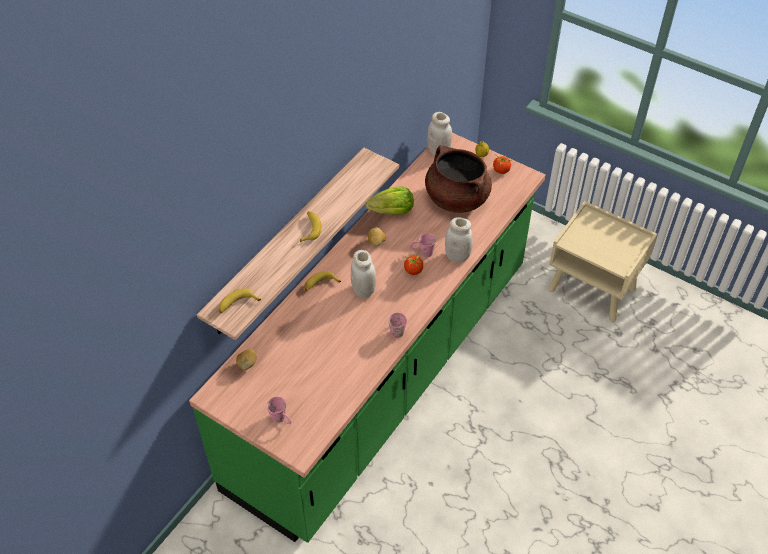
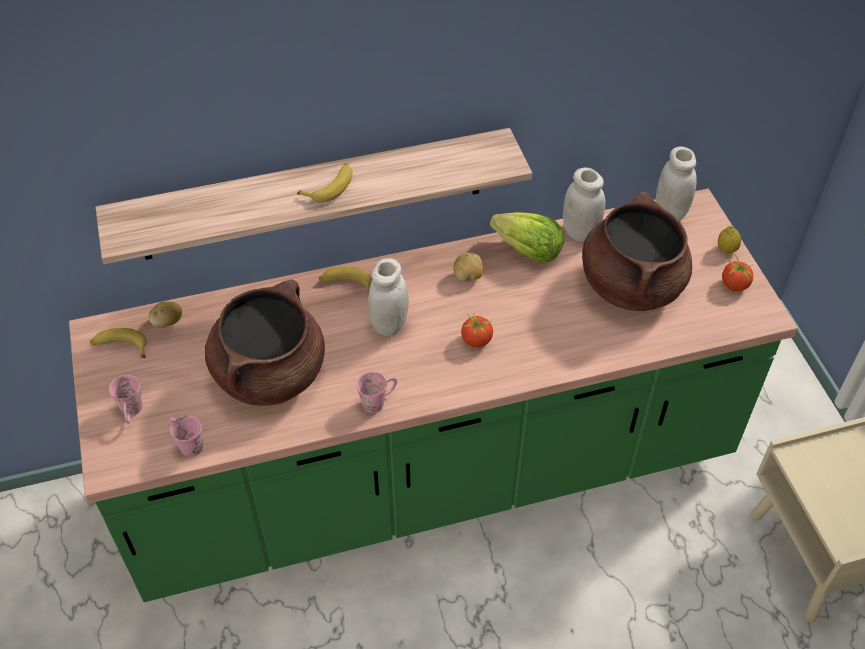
camera: 40 degrees right, 0 degrees up
banana [219,289,261,313] -> banana moved to [90,328,147,358]
pink mug [410,233,436,257] -> pink mug moved to [169,415,203,457]
white jar [445,217,473,263] -> white jar moved to [563,167,605,242]
none -> brown cooking pot [205,279,325,406]

